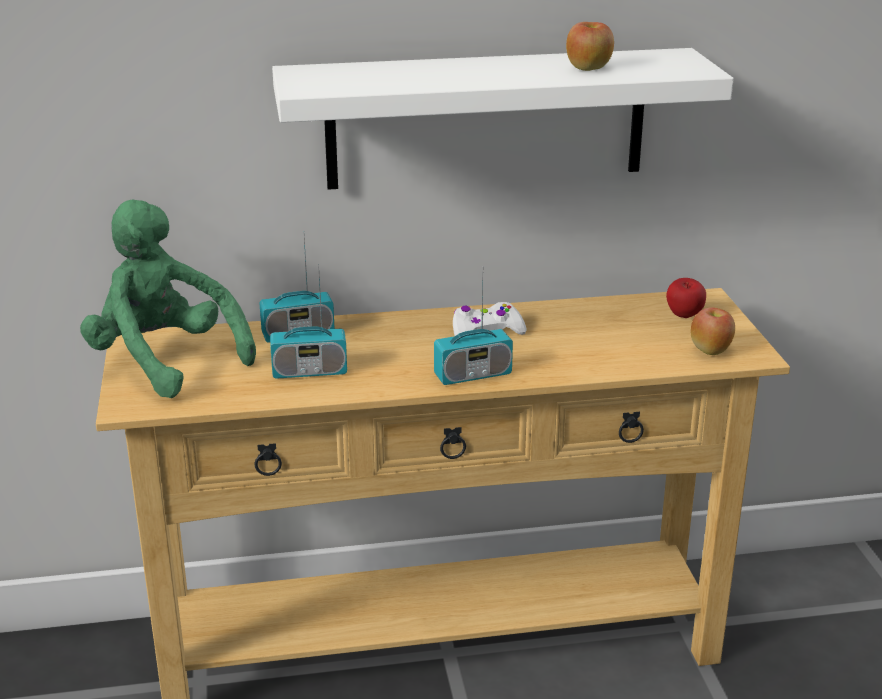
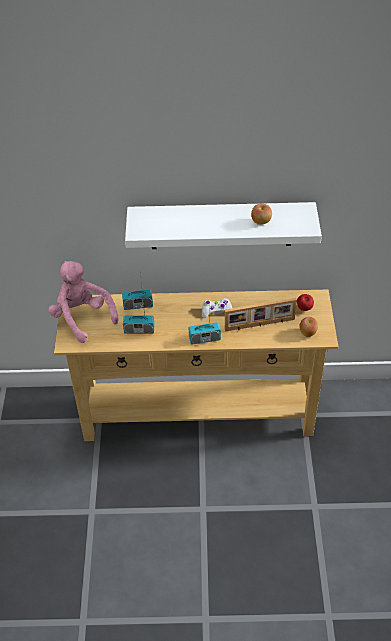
camera: 10 degrees right, 20 degrees up
green plush toy [80,200,256,398] -> pink plush toy [48,261,118,343]
none -> picture frame [225,298,297,332]

